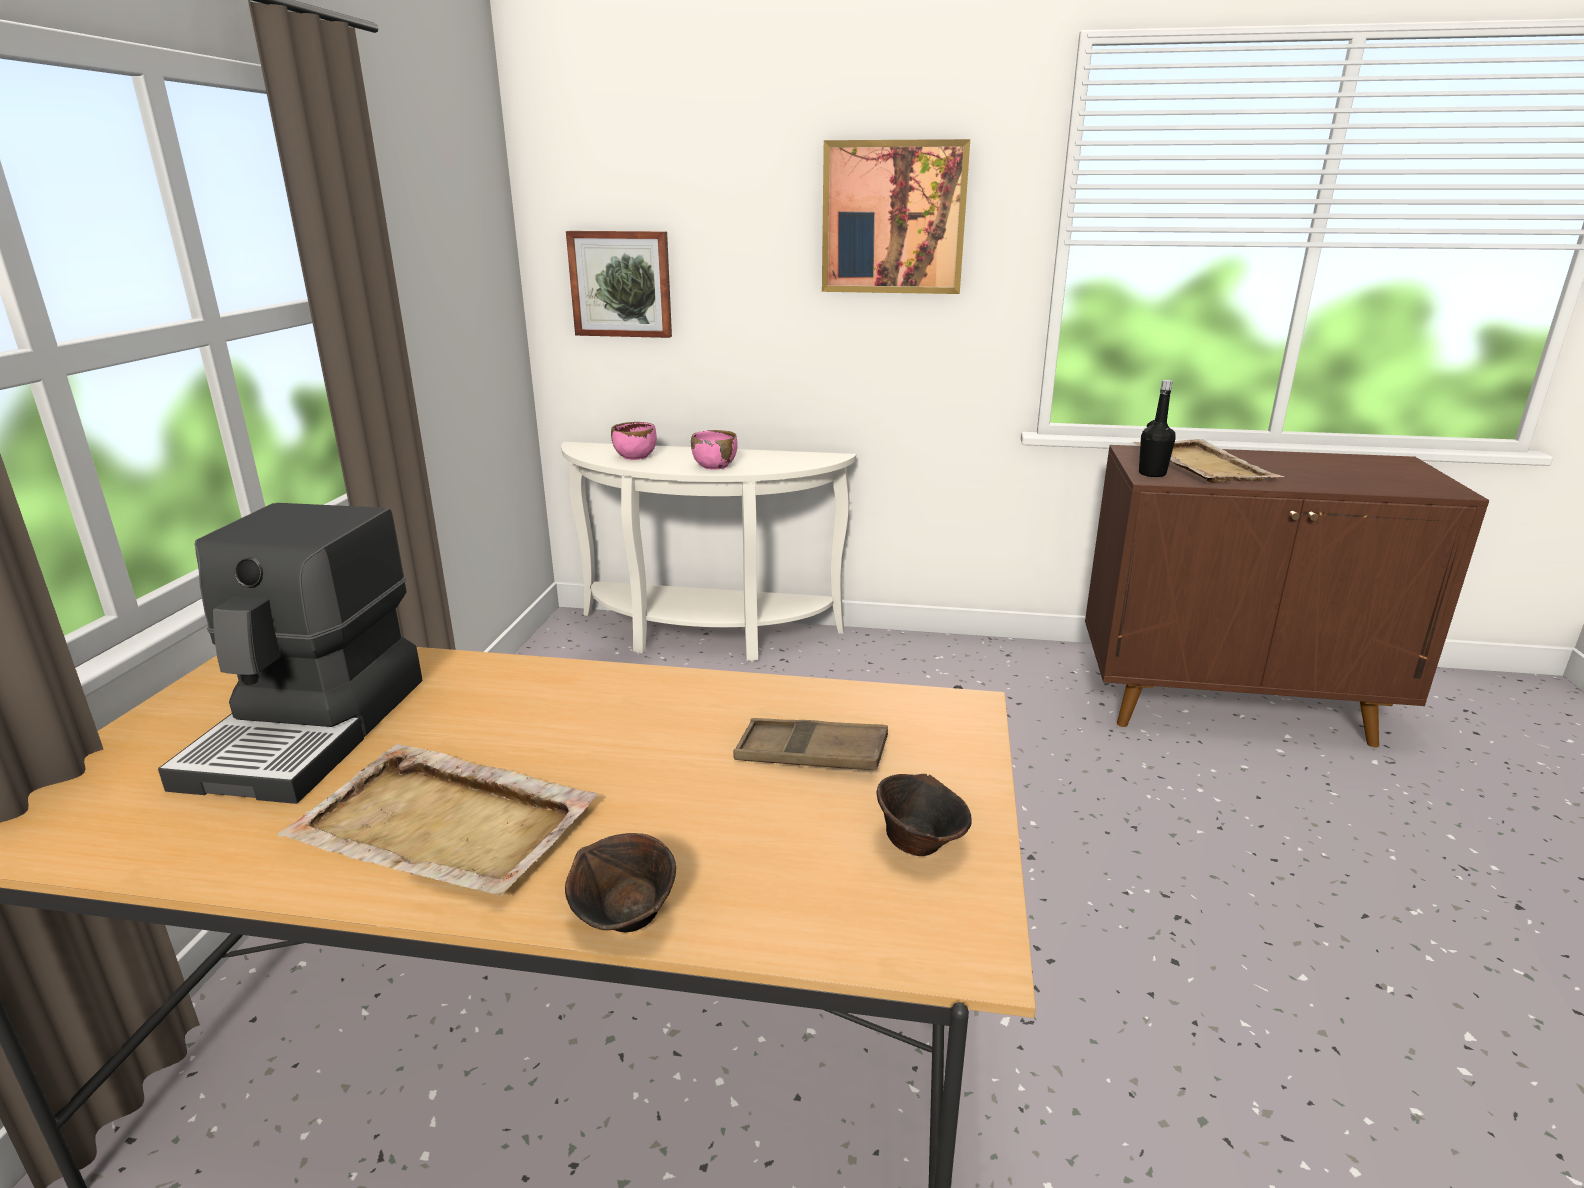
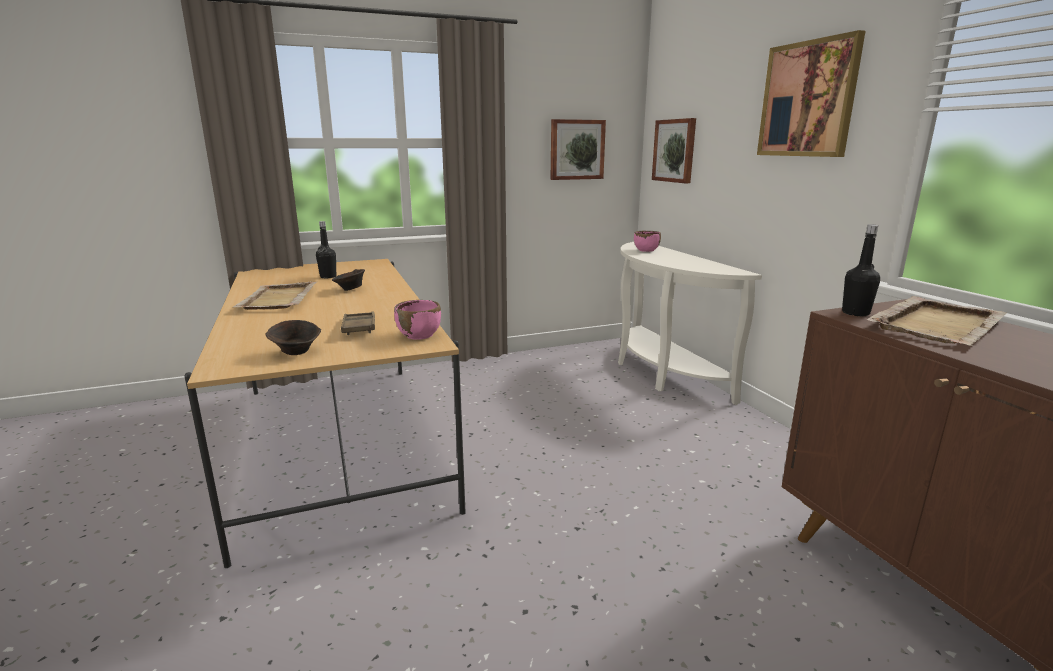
camera: 60 degrees right, 5 degrees down
coffee machine [158,503,423,804] -> black bottle [316,221,336,278]
brown bowl [565,833,676,932] -> brown bowl moved to [332,269,365,291]
pink bowl [691,430,738,470] -> pink bowl moved to [394,300,441,340]
none -> picture [551,119,606,180]

